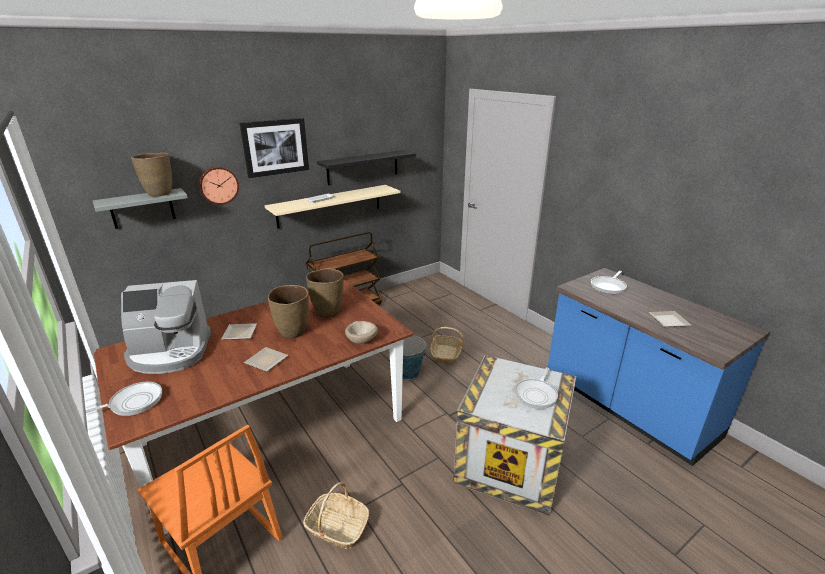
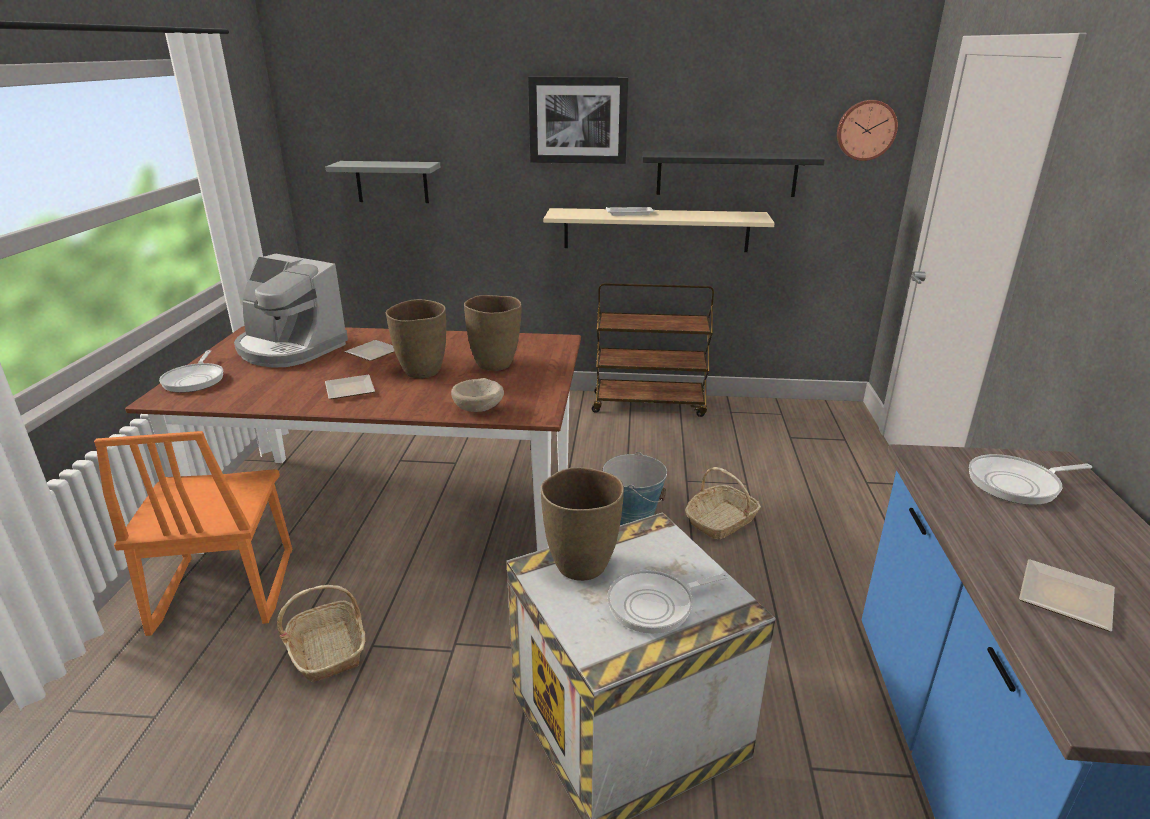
camera: 40 degrees right, 0 degrees up
frying pan [86,382,162,416] -> frying pan turned 75 degrees clockwise [159,350,223,393]
brown vase [131,153,172,197] -> brown vase moved to [540,467,624,581]
wall clock [199,166,239,205] -> wall clock moved to [837,100,898,161]

